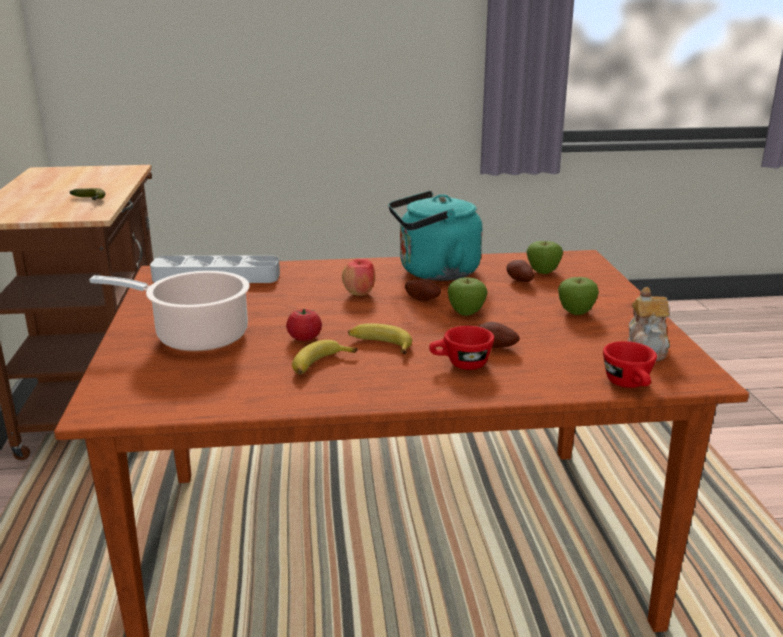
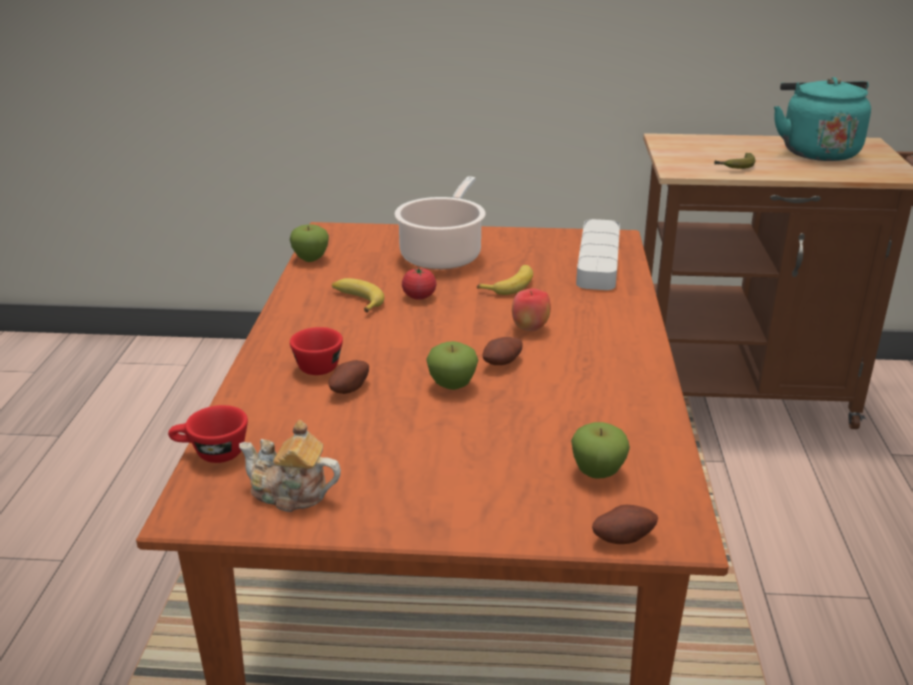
camera: 100 degrees right, 5 degrees up
banana [348,323,412,354] -> banana moved to [477,265,533,295]
turquoise kettle [389,191,482,281] -> turquoise kettle moved to [774,77,871,161]
potato [506,260,534,282] -> potato moved to [592,505,658,544]
apple [558,277,599,315] -> apple moved to [290,224,329,262]

